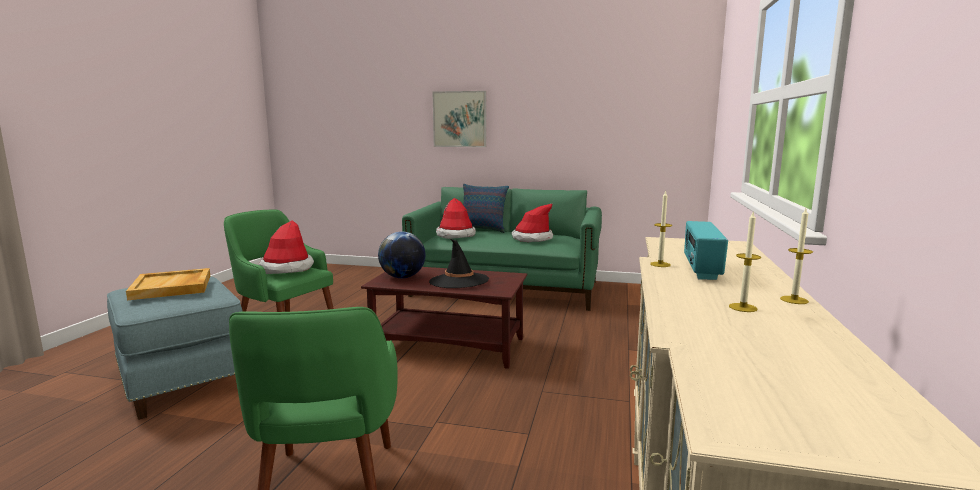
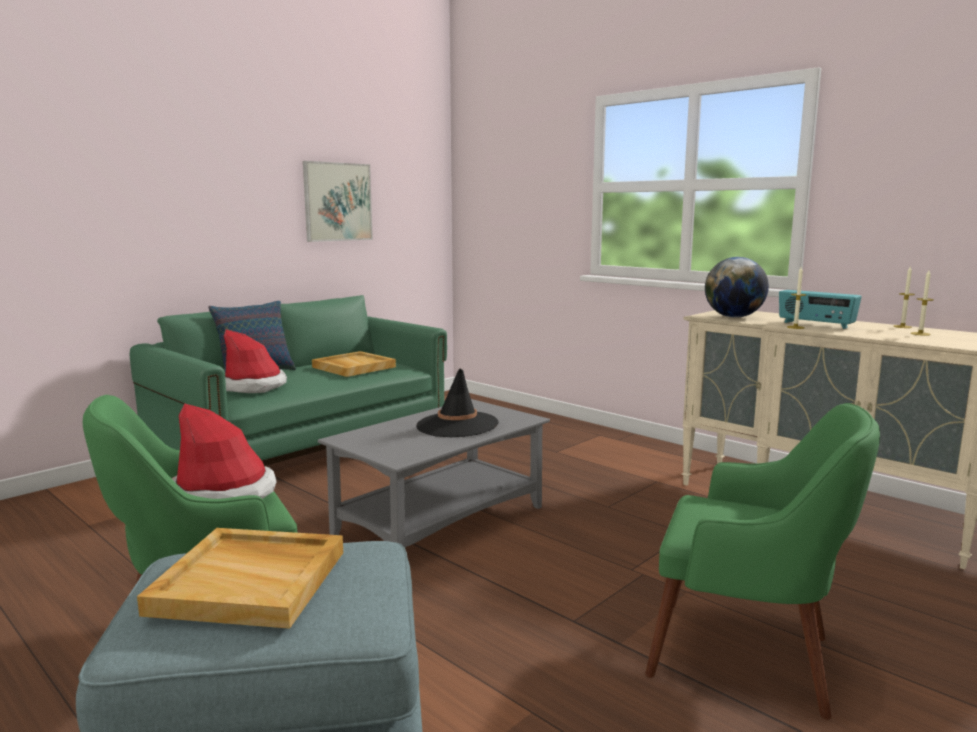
camera: 60 degrees left, 0 degrees up
brown coffee table [361,267,527,369] -> grey coffee table [318,399,550,547]
globe [378,232,426,278] -> globe moved to [705,257,769,318]
picture [433,91,486,147] -> picture moved to [303,161,373,242]
hat [511,204,553,242] -> beige tray [312,351,396,377]

